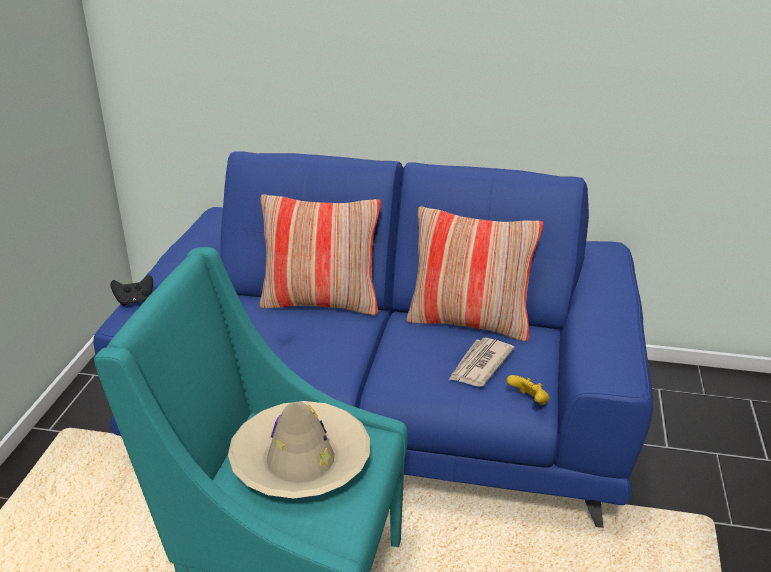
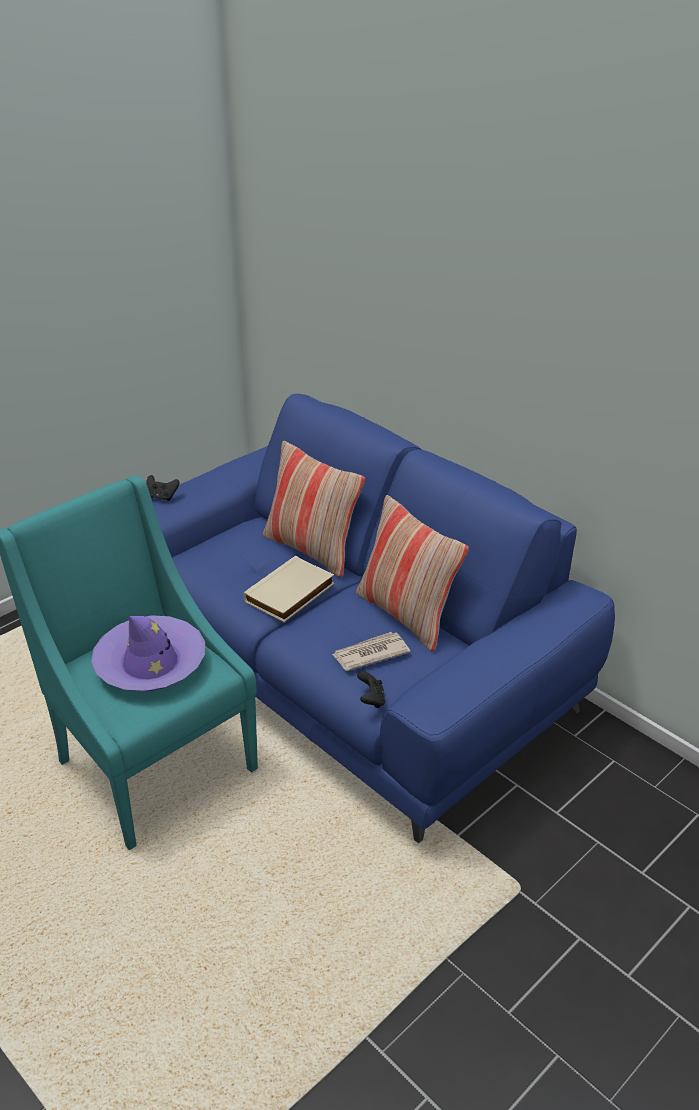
camera: 35 degrees right, 5 degrees up
beige hat [228,401,370,498] -> purple hat [91,615,205,692]
yellow game controller [506,375,549,405] -> black game controller [357,671,385,708]
none -> beige book [243,556,334,622]

